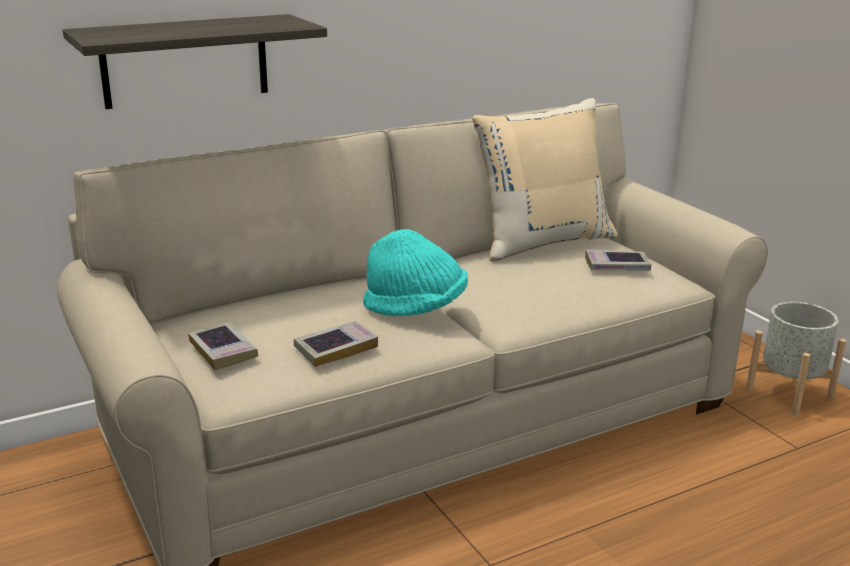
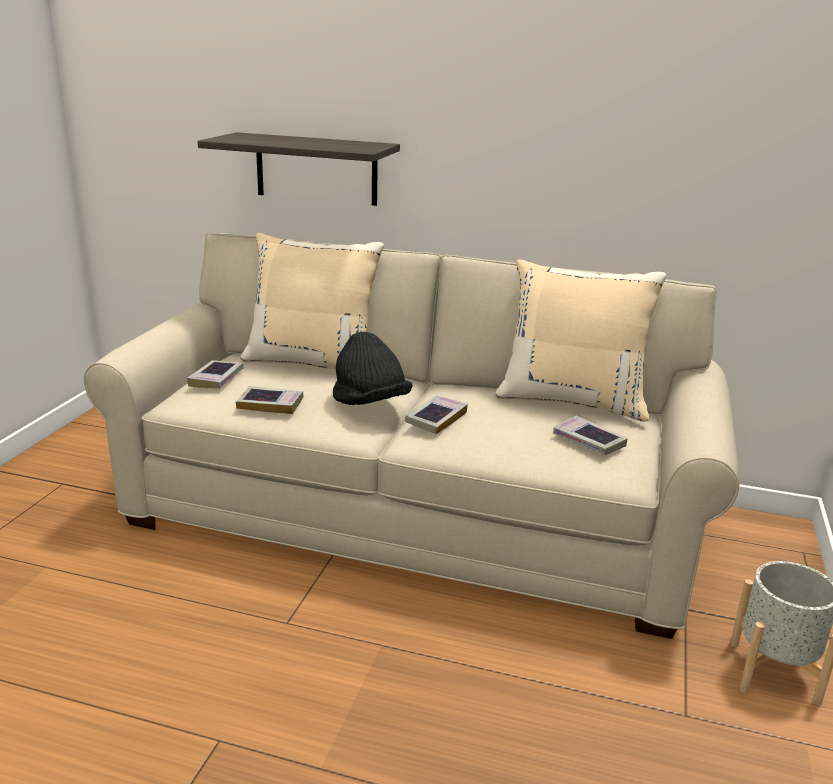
camera: 45 degrees right, 0 degrees up
turquoise hat [363,229,468,316] -> black hat [333,331,413,405]
none -> beige pillow [240,233,384,370]
none -> book [405,396,468,434]

